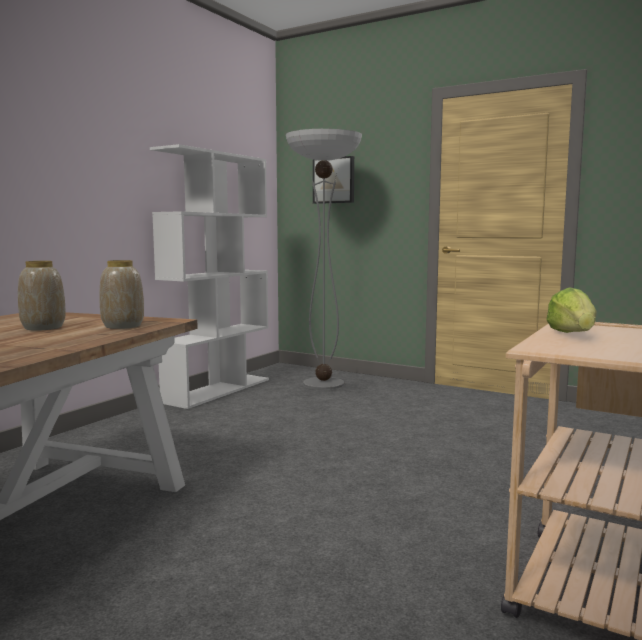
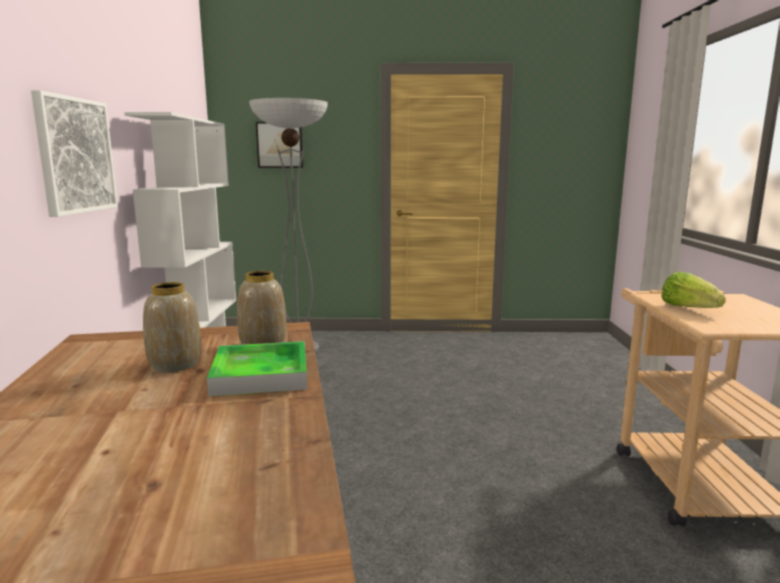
camera: 30 degrees left, 5 degrees up
none -> picture [31,90,118,217]
none -> tray [207,341,307,396]

